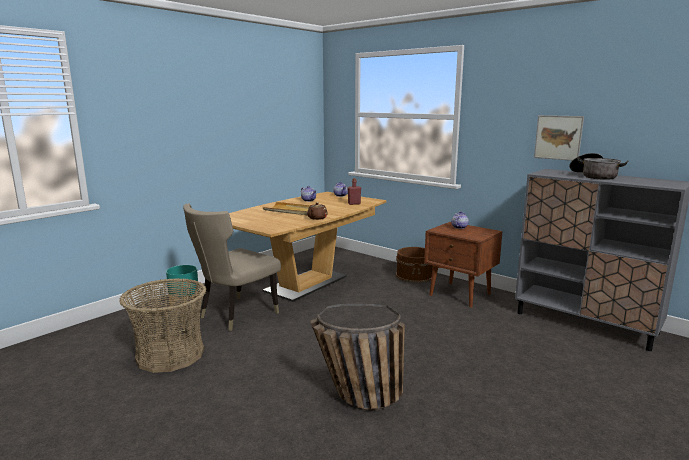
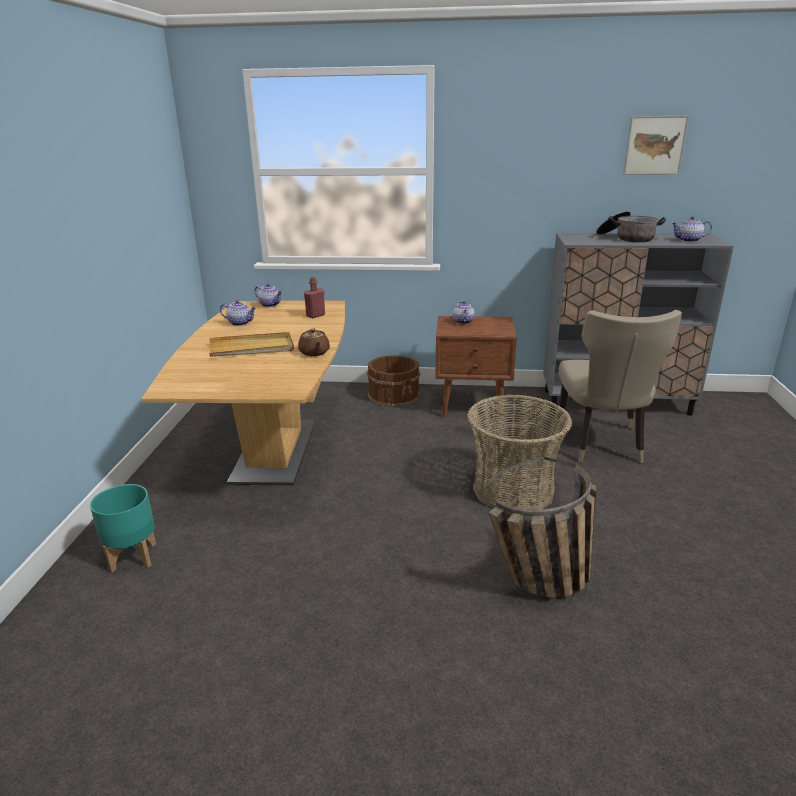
camera: 35 degrees left, 10 degrees up
basket [119,278,206,373] -> basket moved to [467,395,572,510]
beige chair [183,203,281,331] -> beige chair moved to [554,310,682,463]
picture [534,115,584,161] -> picture moved to [623,116,689,175]
none -> teapot [672,216,712,242]

